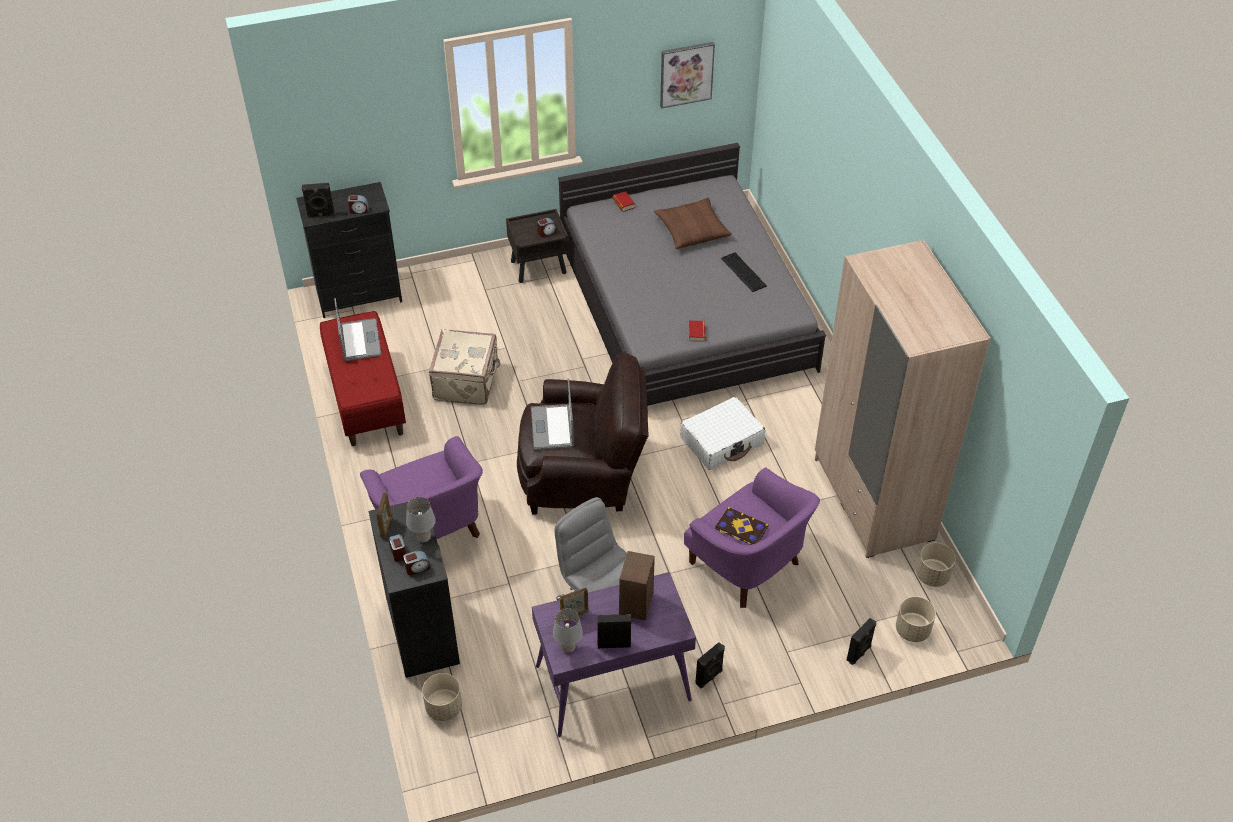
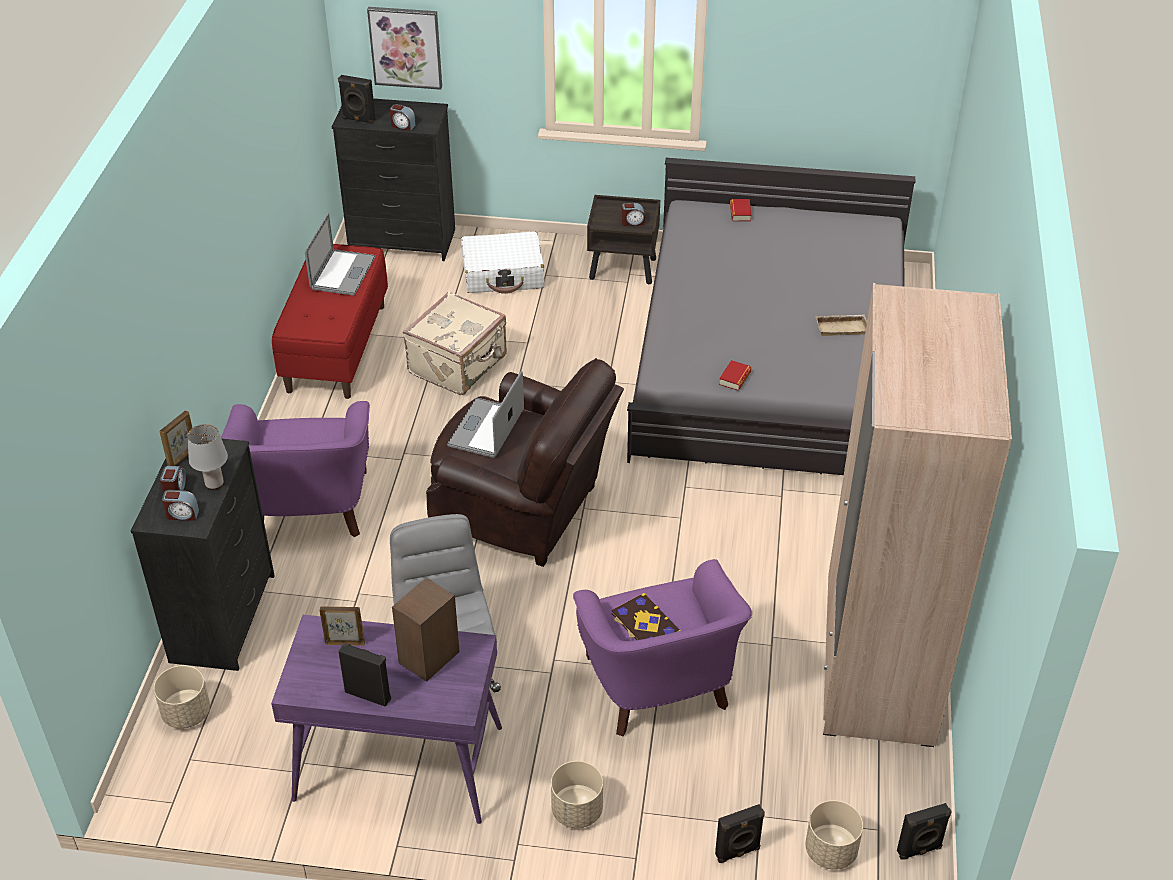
camera: 25 degrees right, 5 degrees down
grey table lamp [553,608,583,653] -> none
brown pillow [654,198,732,249] -> none
picture [660,42,715,108] -> picture moved to [367,7,442,90]
white suitcase [680,397,765,470] -> white suitcase moved to [461,231,545,294]
black speaker [695,642,725,689] -> black speaker moved to [897,803,952,860]
keyboard [721,252,767,292] -> beige tray [815,315,867,336]
beige planter [916,543,956,587] -> beige planter moved to [551,761,603,828]

